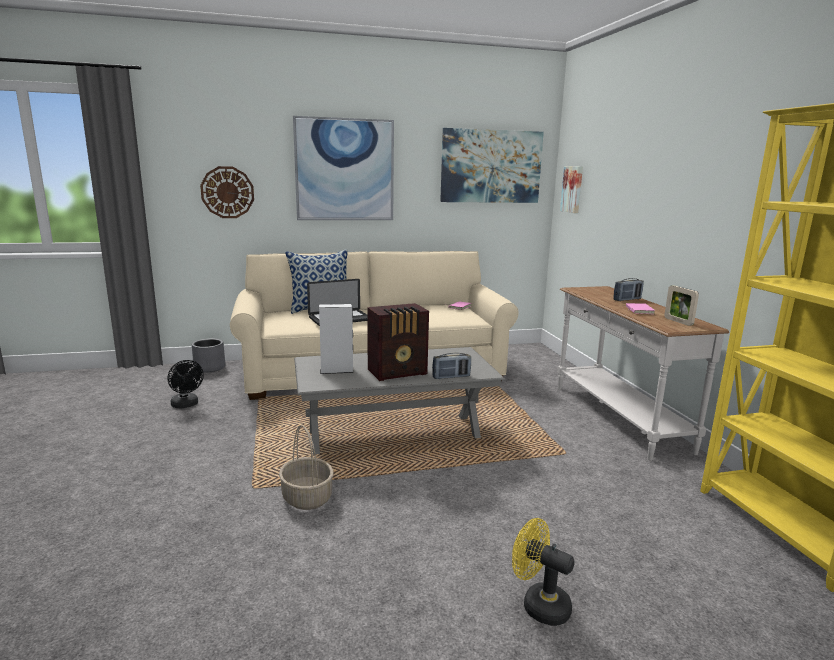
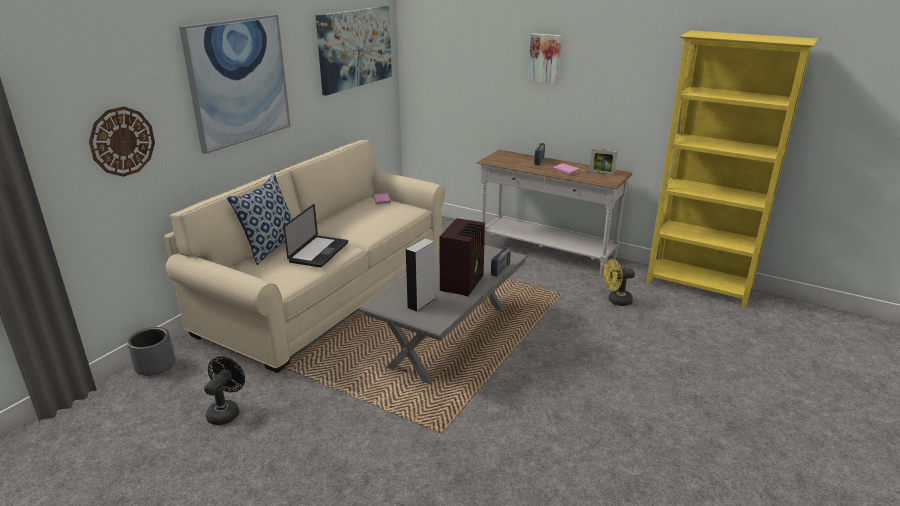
camera: 45 degrees left, 10 degrees up
black fan [168,360,204,408] -> black fan turned 75 degrees counterclockwise [204,356,245,425]
basket [279,425,334,510] -> none
yellow fan [512,518,575,626] -> yellow fan moved to [604,259,635,306]
picture [560,166,583,213] -> picture moved to [528,33,562,84]

